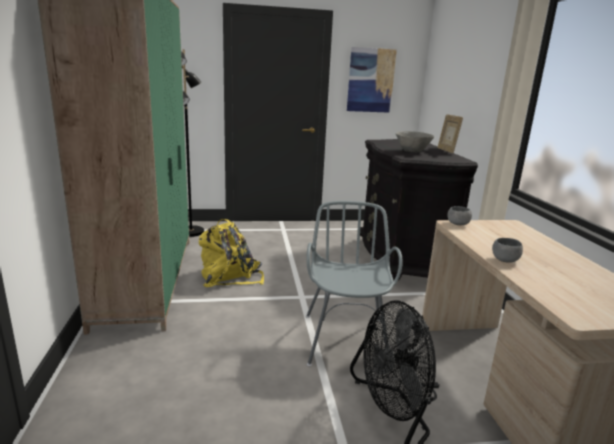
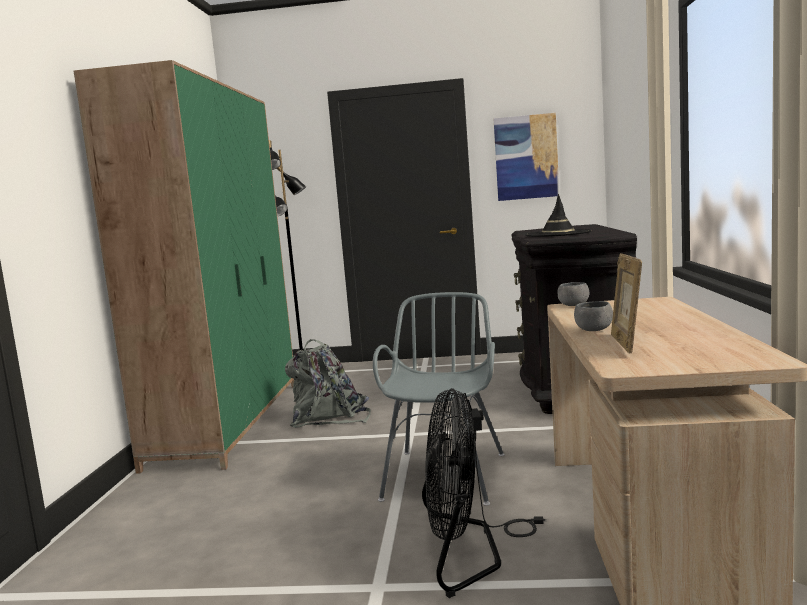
camera: 15 degrees right, 10 degrees down
yellow backpack [199,219,264,287] -> grey backpack [285,339,371,428]
grey bowl [396,131,435,152] -> black hat [525,194,592,237]
picture frame [437,114,463,153] -> picture frame moved to [611,253,642,353]

